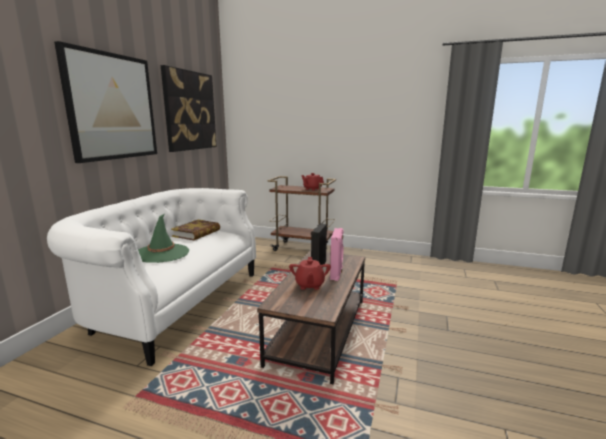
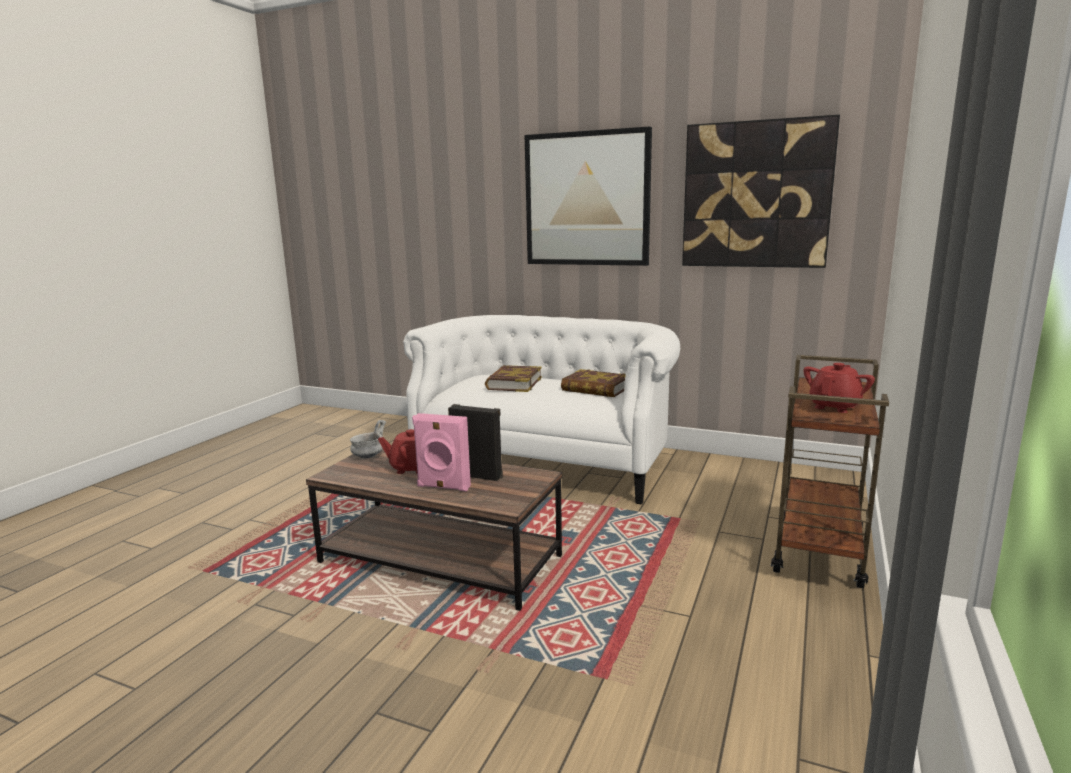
camera: 95 degrees right, 0 degrees up
green hat [138,214,189,263] -> book [485,365,542,392]
none -> grey bowl [350,420,386,459]

